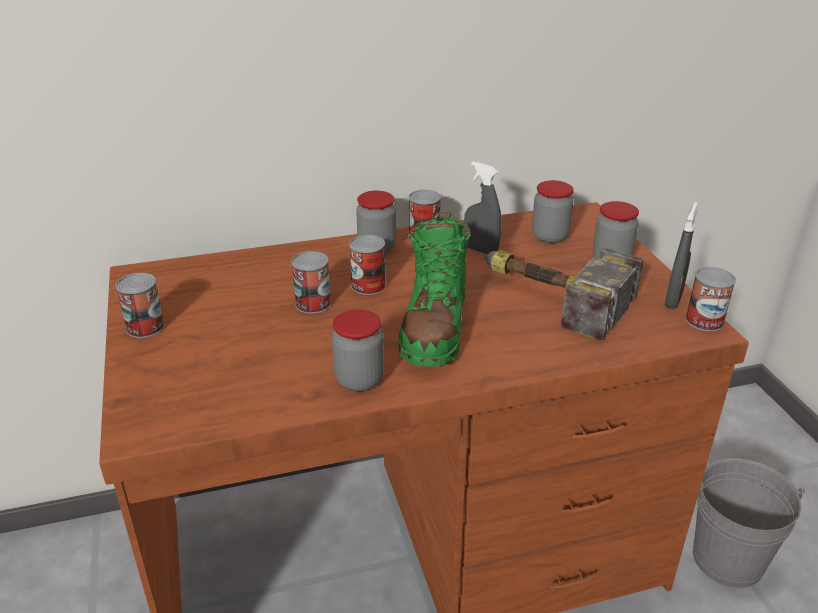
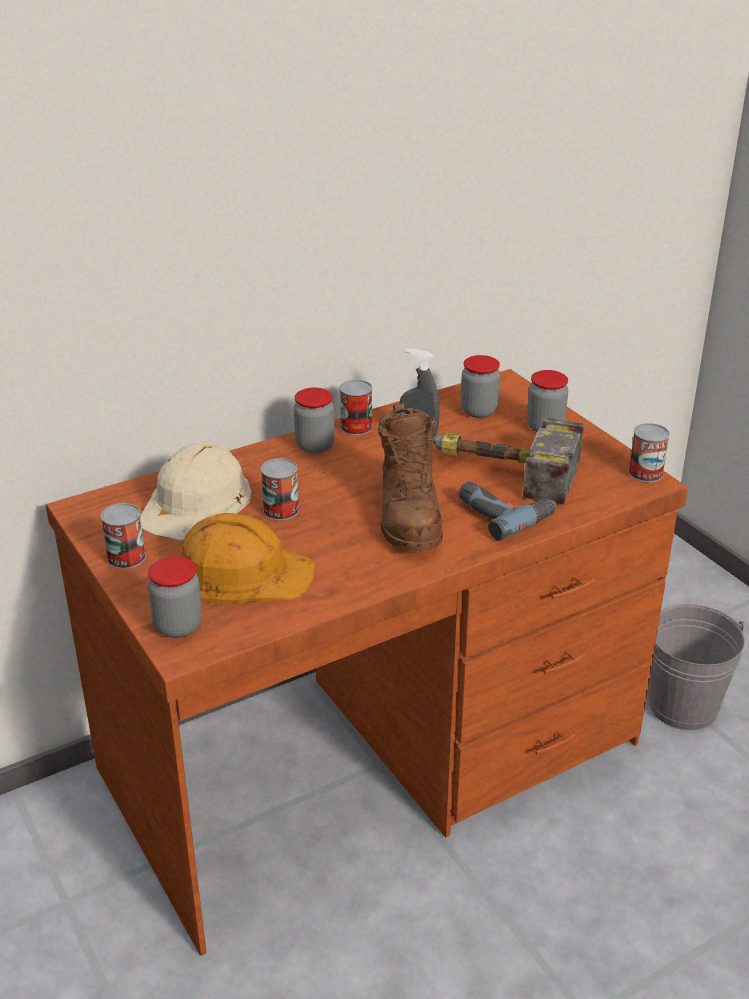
camera: 15 degrees left, 0 degrees up
jar [332,309,384,391] -> jar moved to [148,556,202,638]
can [349,235,386,295] -> none
green boot [398,212,471,367] -> brown boot [377,403,443,551]
grey spray bottle [665,202,698,309] -> none
none -> beige hard hat [140,441,252,541]
none -> orange hard hat [182,513,314,604]
none -> power drill [459,481,556,541]

